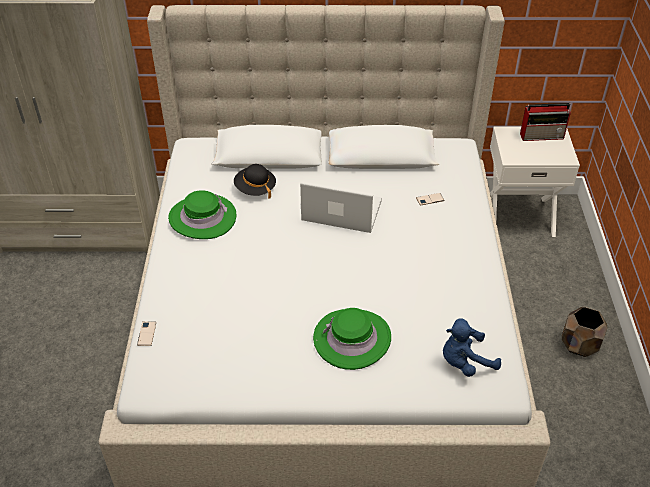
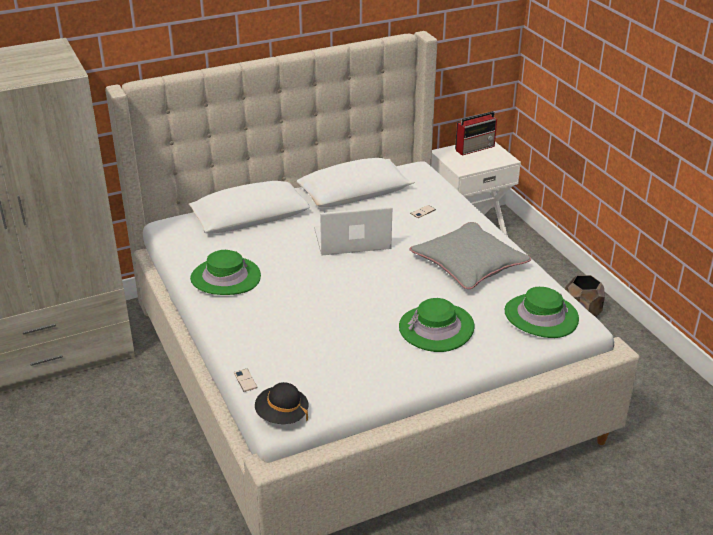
camera: 25 degrees left, 10 degrees down
black hat [234,164,276,199] -> black hat moved to [255,382,308,424]
blue plush toy [443,319,501,377] -> green hat [505,287,579,338]
none -> grey pillow [410,222,531,289]

